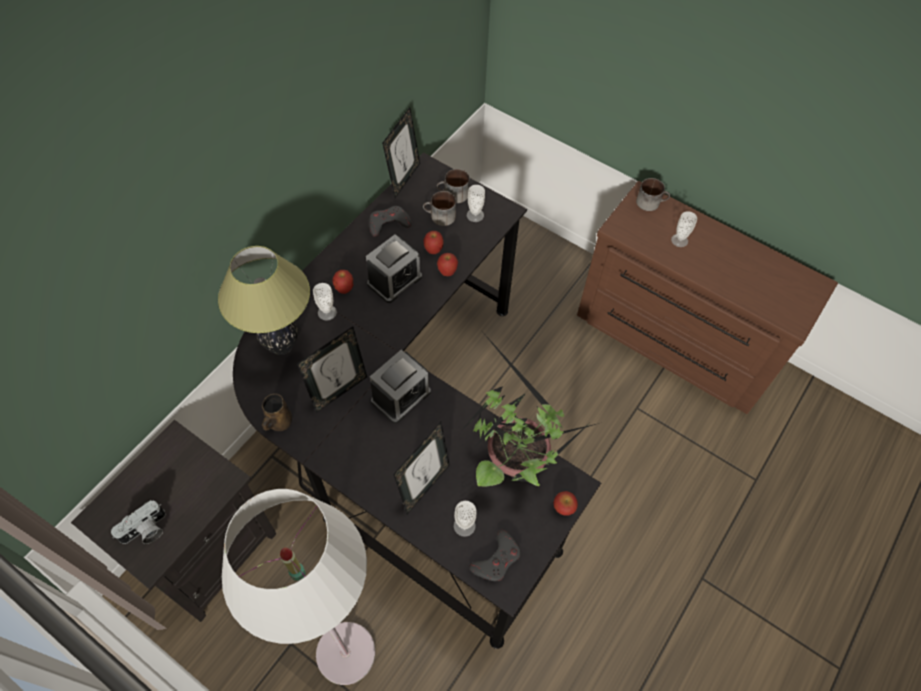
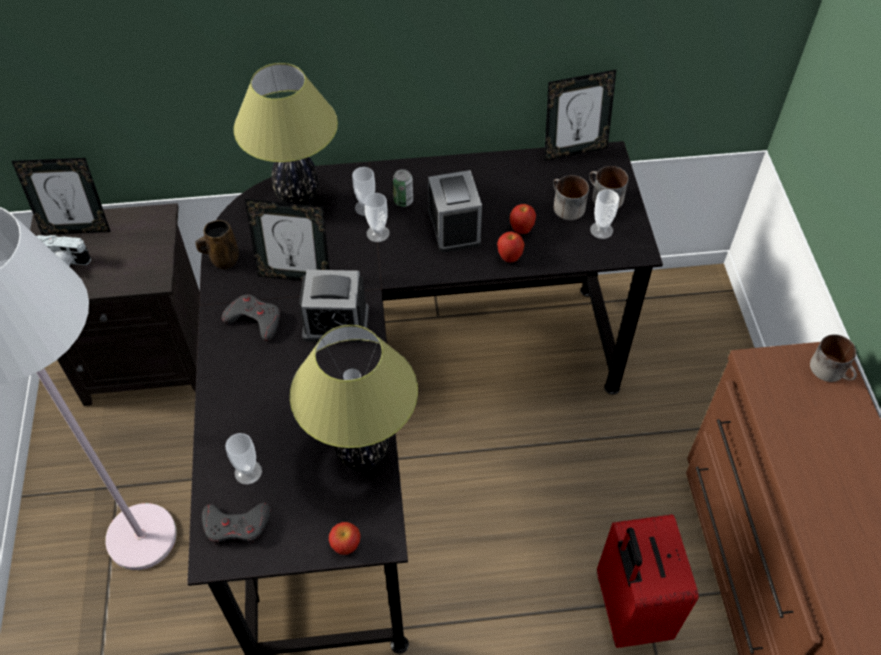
camera: 50 degrees right, 5 degrees down
apple [332,270,353,294] -> can [393,169,413,207]
alarm clock [366,234,422,303] -> alarm clock turned 105 degrees counterclockwise [428,170,482,252]
grey game controller [369,206,412,237] -> grey game controller moved to [222,294,280,341]
picture frame [393,422,450,514] -> picture frame moved to [12,158,111,235]
potted plant [460,335,600,486] -> table lamp [290,325,418,472]
cup [671,211,697,247] -> cup moved to [364,193,390,242]
none -> red suitcase [597,514,698,648]

